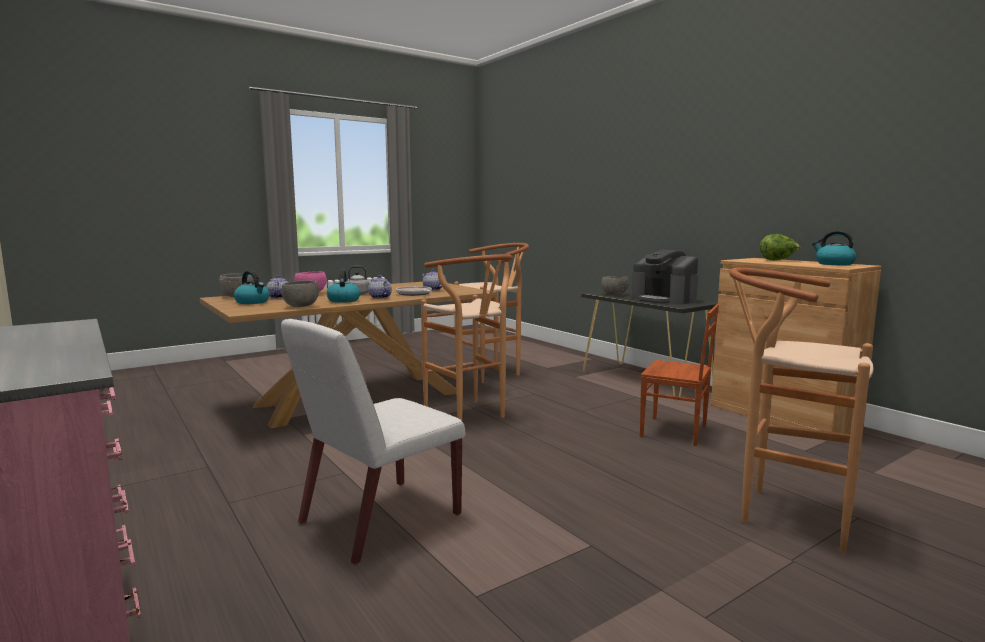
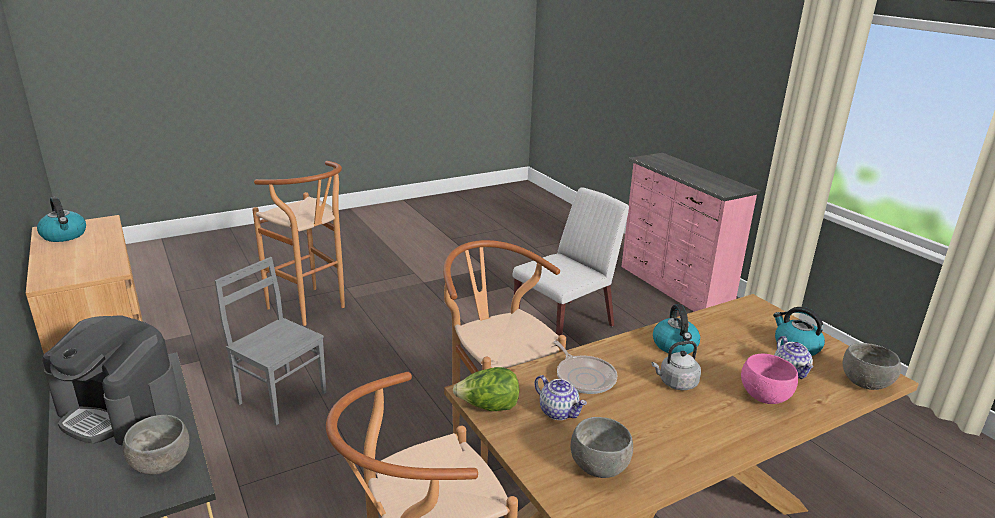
camera: 175 degrees left, 15 degrees up
grey bowl [281,280,319,307] -> grey bowl moved to [571,417,633,478]
teapot [368,275,392,299] -> none
coffee machine [632,250,698,305] -> coffee machine turned 150 degrees clockwise [43,315,181,446]
brown chair [640,304,719,446] -> grey chair [215,257,326,426]
lettuce [760,234,800,260] -> lettuce moved to [453,367,519,411]

